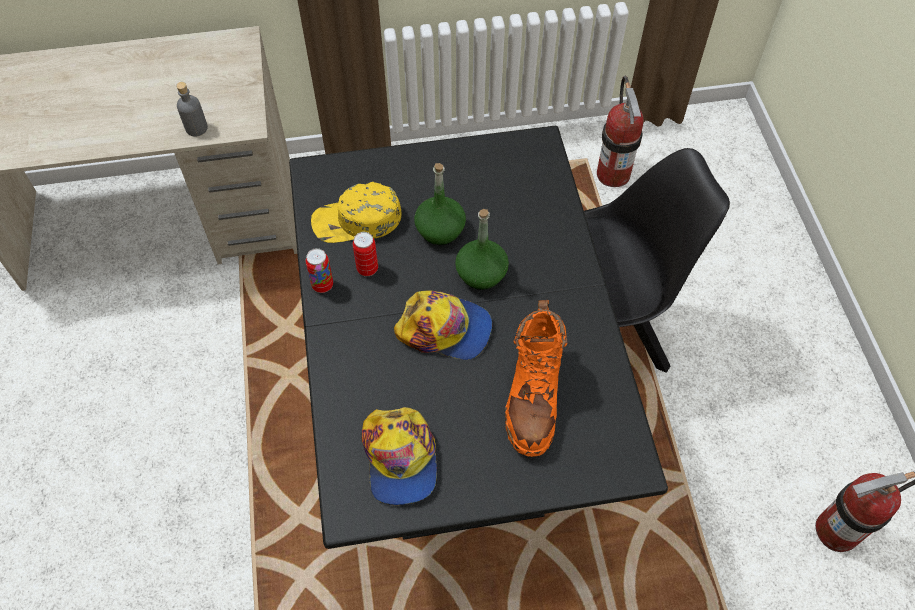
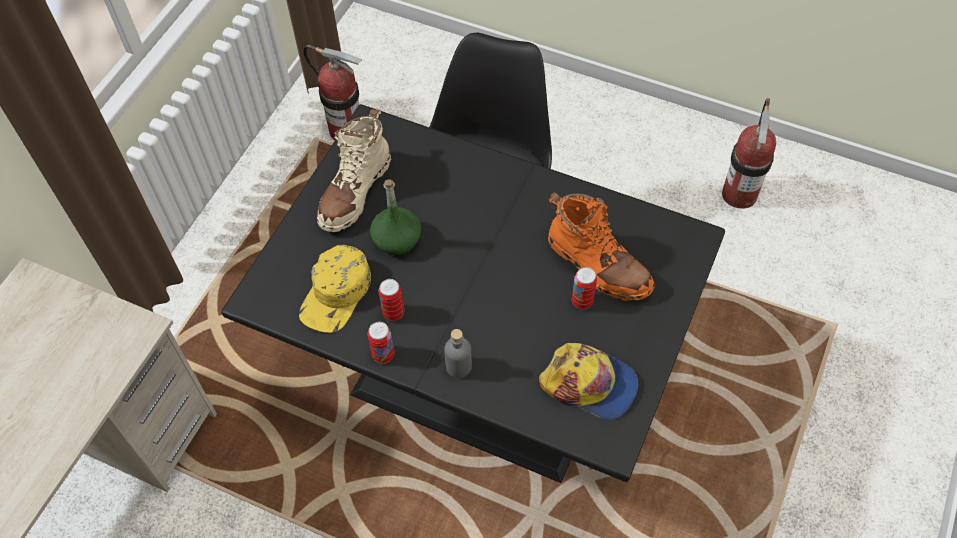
camera: 55 degrees left, 0 degrees up
grey bottle [176,82,208,137] -> grey bottle moved to [444,329,472,378]
cap [394,290,492,360] -> none
green bottle [455,209,509,290] -> none
none -> beige boot [317,109,391,232]
none -> can [572,267,597,309]

